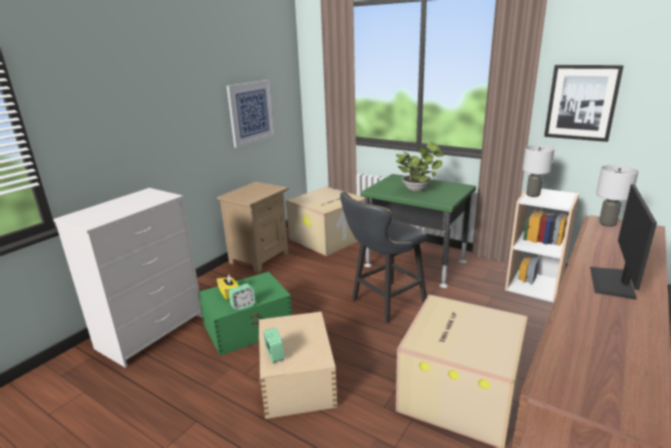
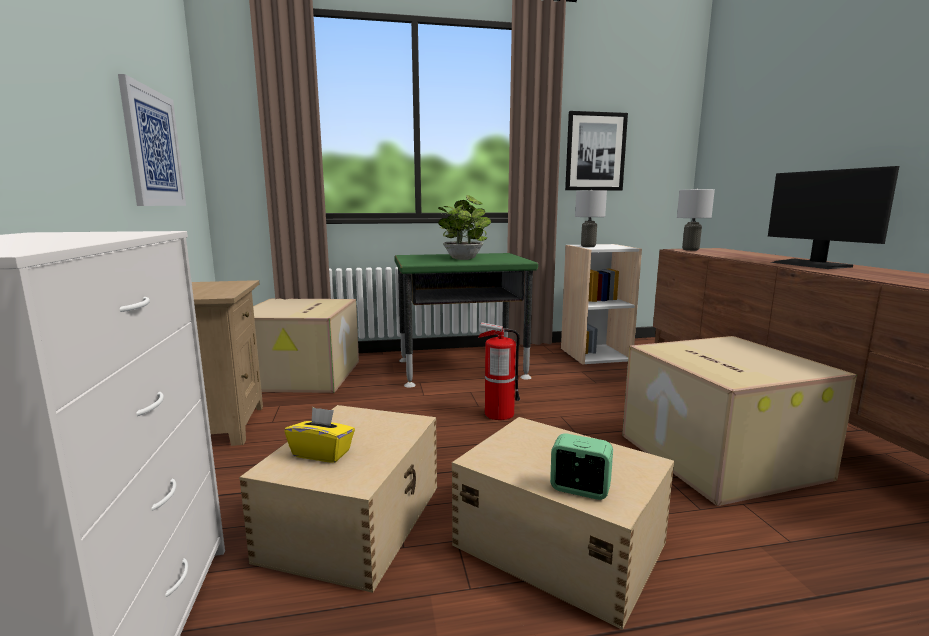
camera: 45 degrees left, 10 degrees down
green storage box [198,272,292,356] -> beige storage box [239,405,437,593]
alarm clock [229,283,256,311] -> none
grey stool [340,192,427,323] -> fire extinguisher [478,322,520,420]

